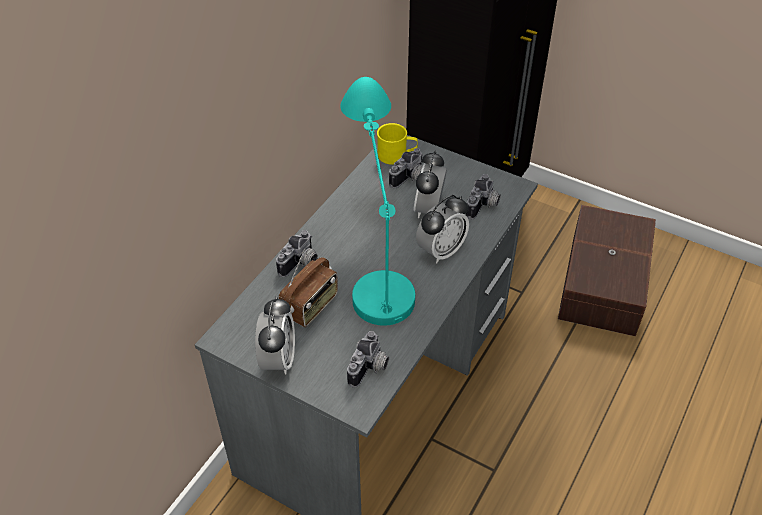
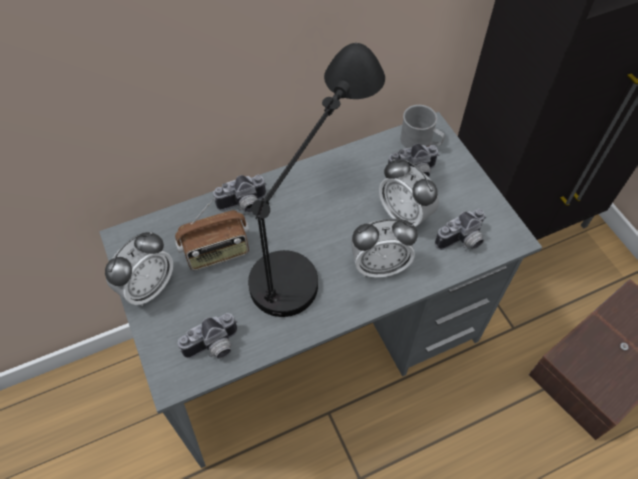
camera: 35 degrees right, 10 degrees up
turquoise table lamp [340,77,415,326] -> black table lamp [248,43,385,317]
yellow mug [377,123,418,165] -> grey mug [400,105,445,148]
alarm clock [413,151,447,218] -> alarm clock turned 90 degrees counterclockwise [379,159,439,227]

